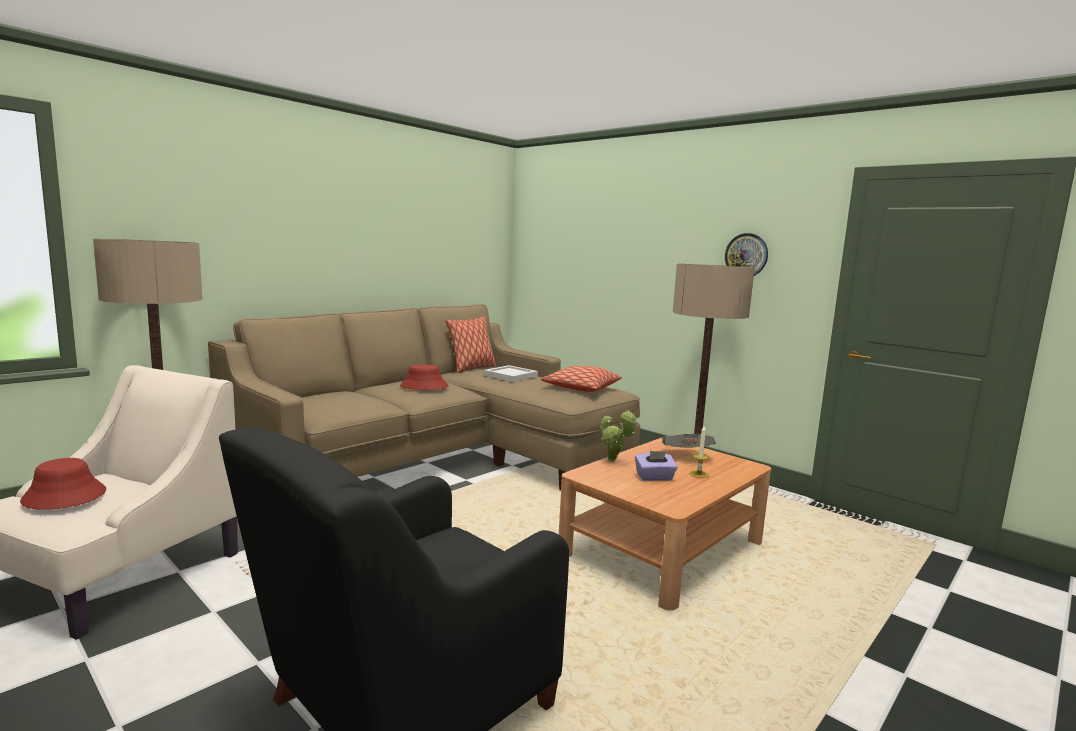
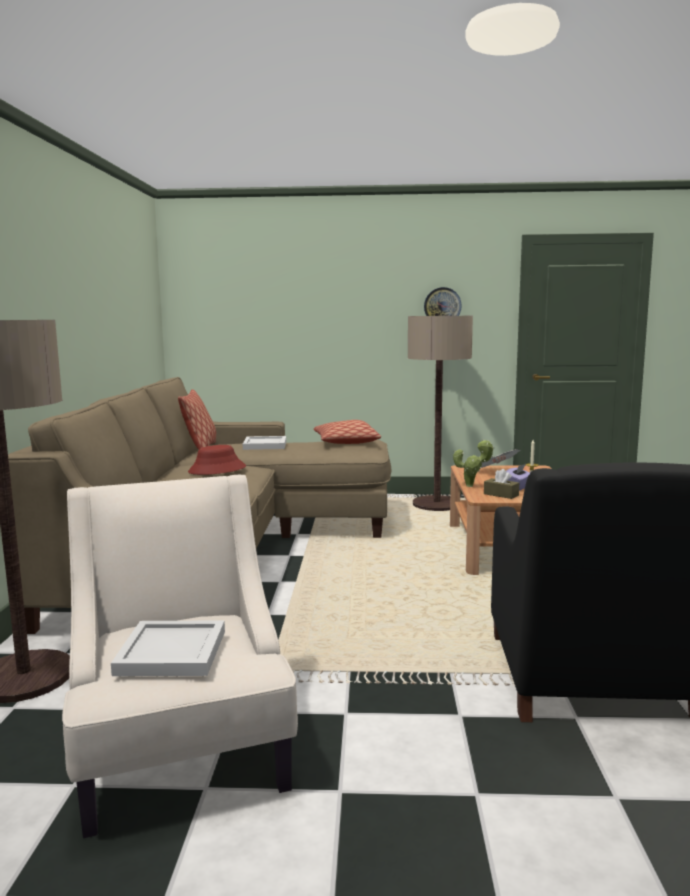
camera: 40 degrees left, 0 degrees up
red hat [20,458,106,510] -> white tray [111,621,225,676]
none -> brown tissue box [484,469,519,499]

